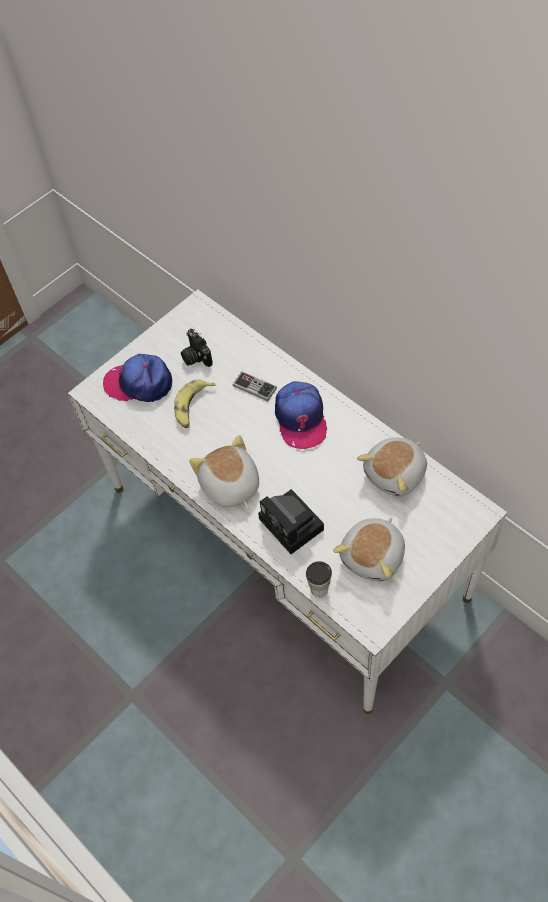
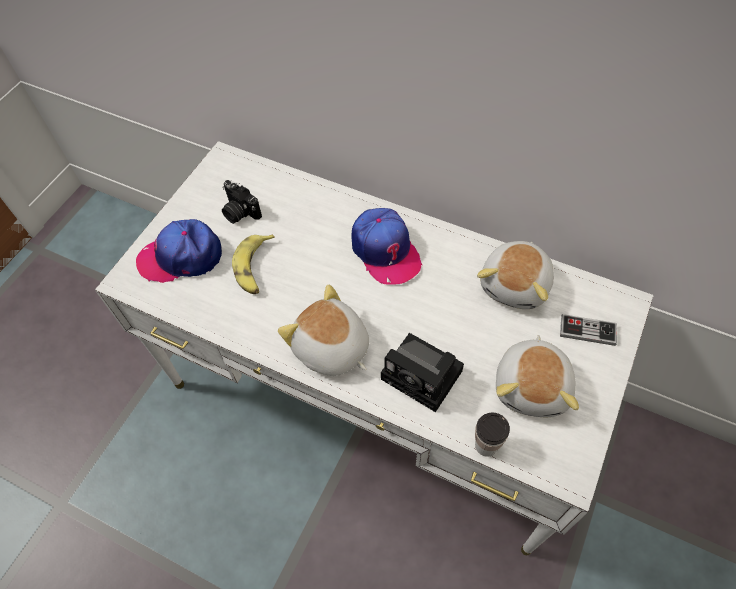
camera: 20 degrees left, 0 degrees up
game controller [233,371,277,401] -> game controller moved to [560,314,617,346]

